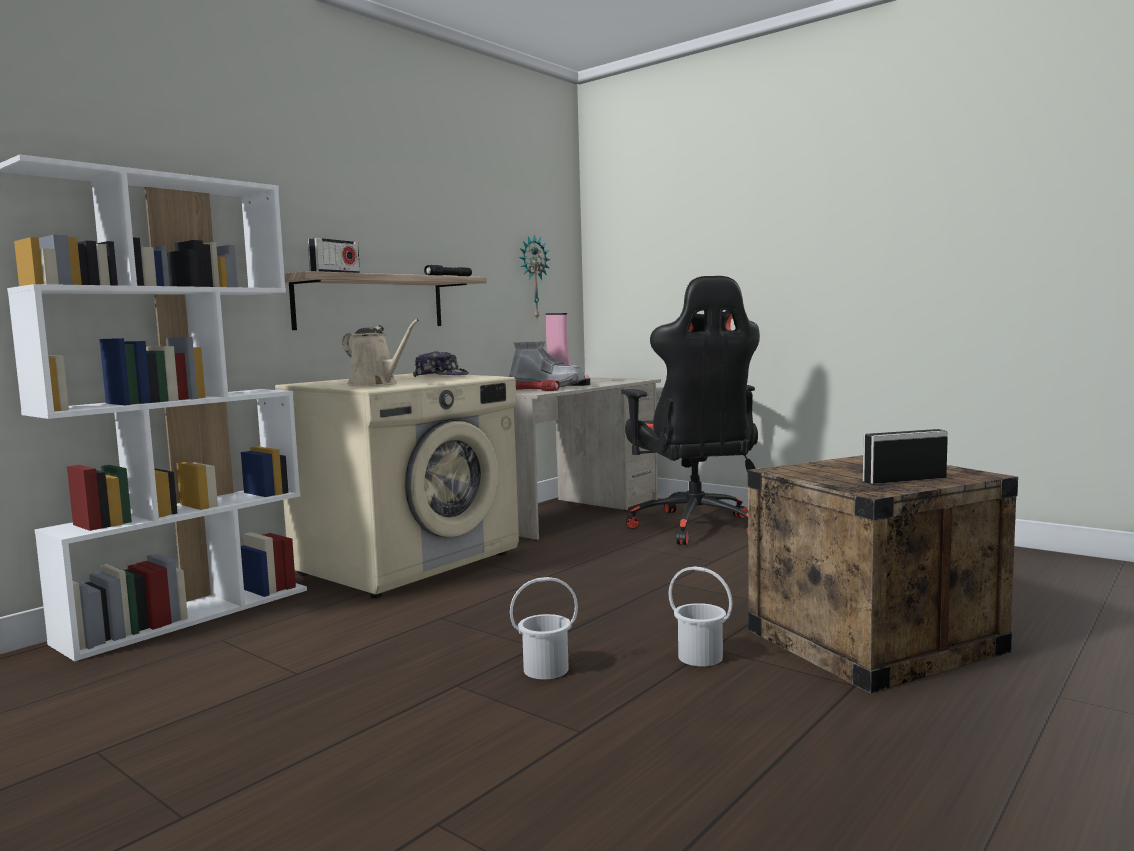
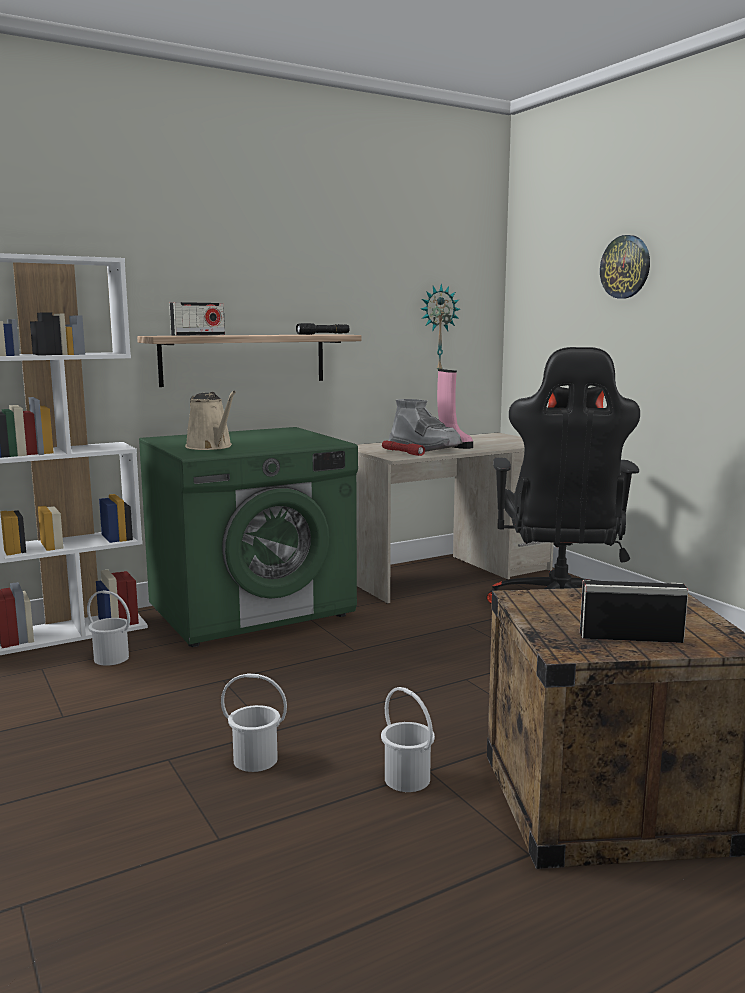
camera: 20 degrees right, 5 degrees up
beige washing machine [275,373,519,598] -> green washing machine [139,427,358,647]
cap [413,351,469,377] -> none
none -> white bucket [87,590,130,666]
none -> wall clock [600,235,650,299]

